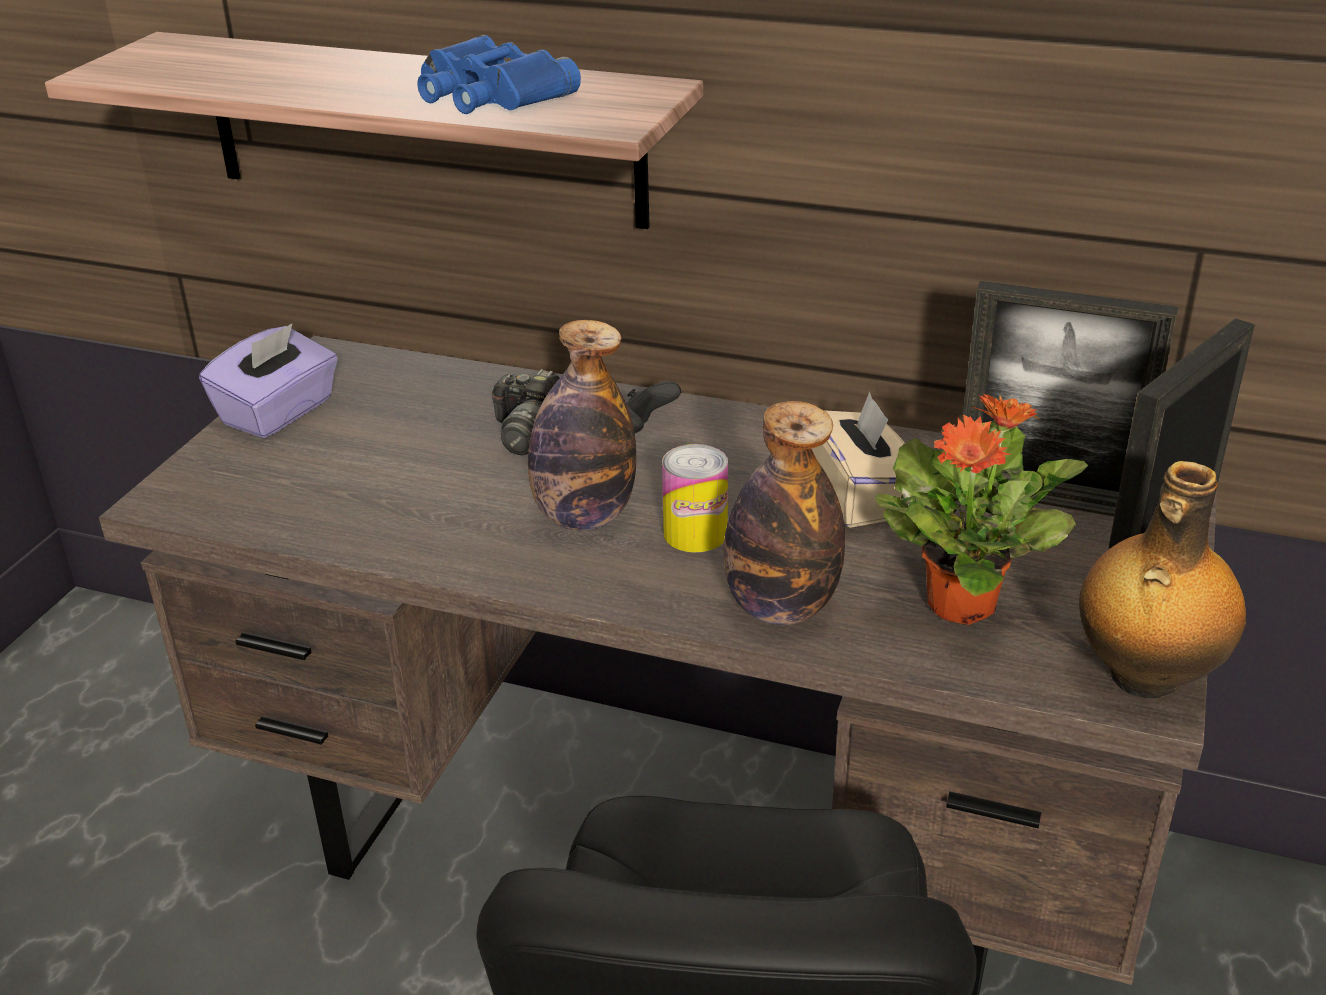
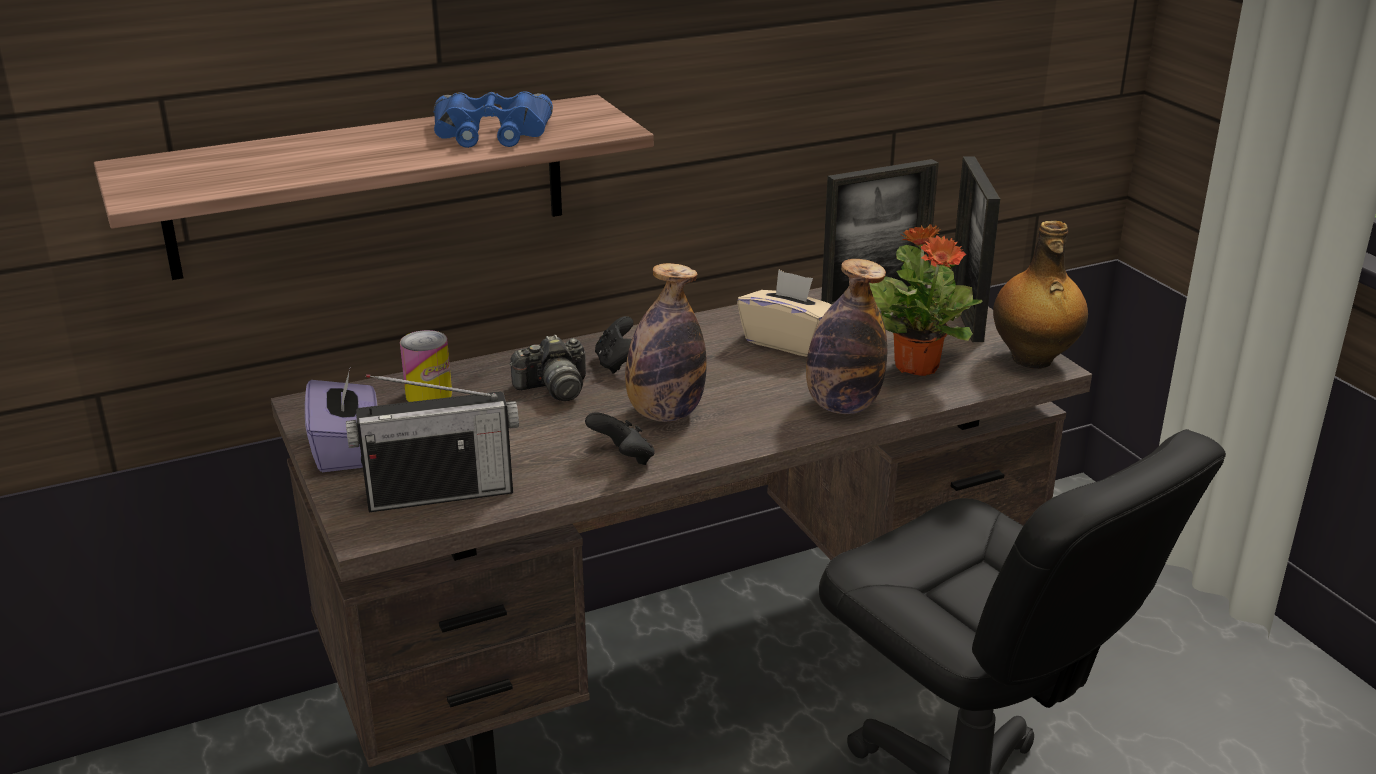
camera: 45 degrees left, 5 degrees down
can [662,444,728,553] -> can moved to [400,330,452,402]
none -> radio [346,374,519,512]
none -> black game controller [585,412,654,465]

